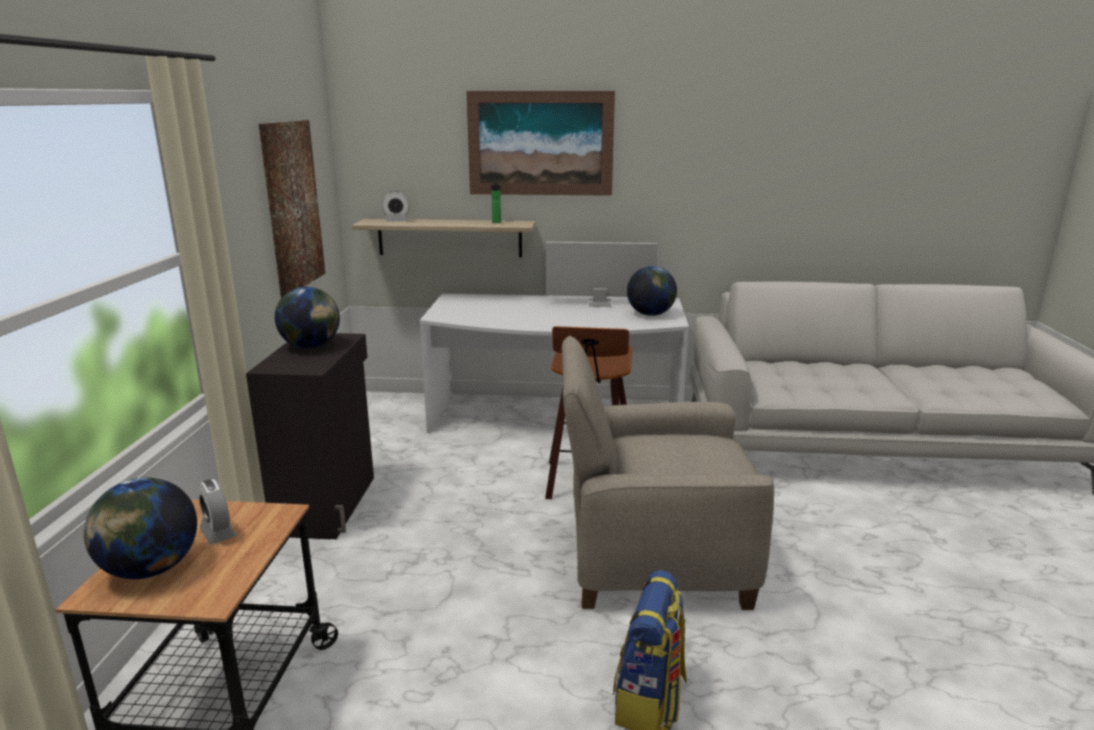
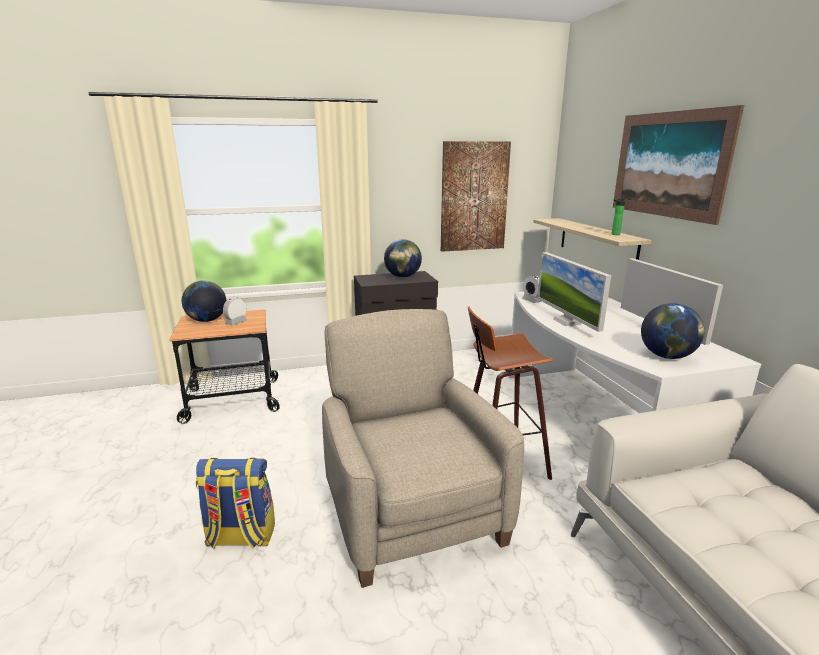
camera: 70 degrees right, 0 degrees up
alarm clock [382,191,409,222] -> alarm clock moved to [522,275,542,303]
none -> monitor [538,252,611,332]

